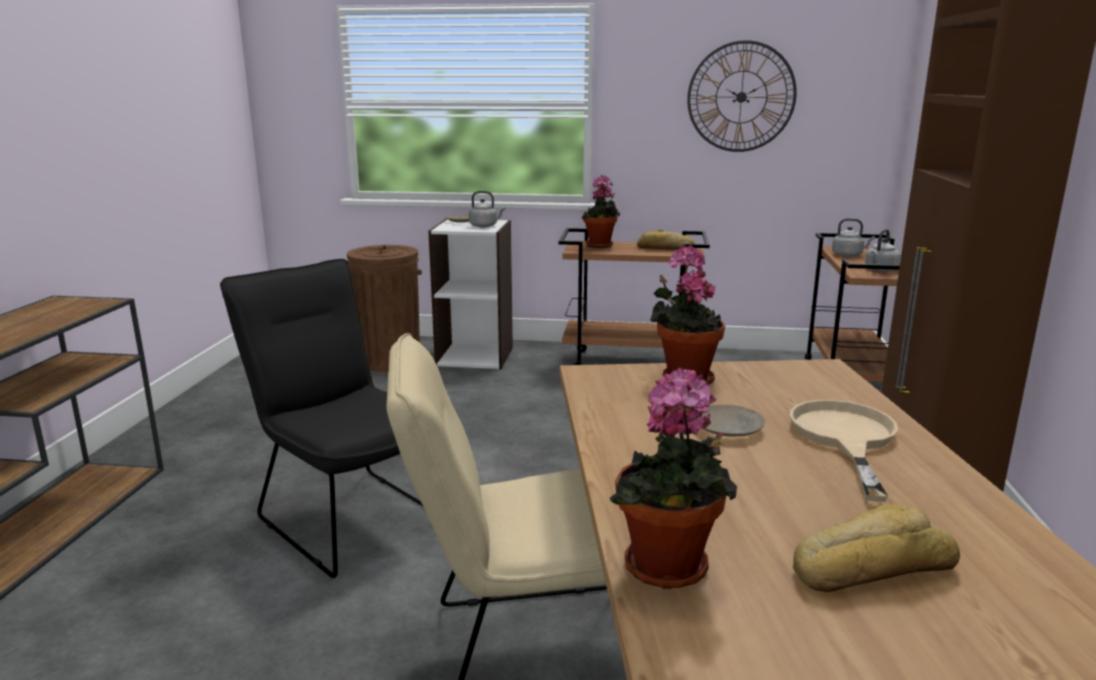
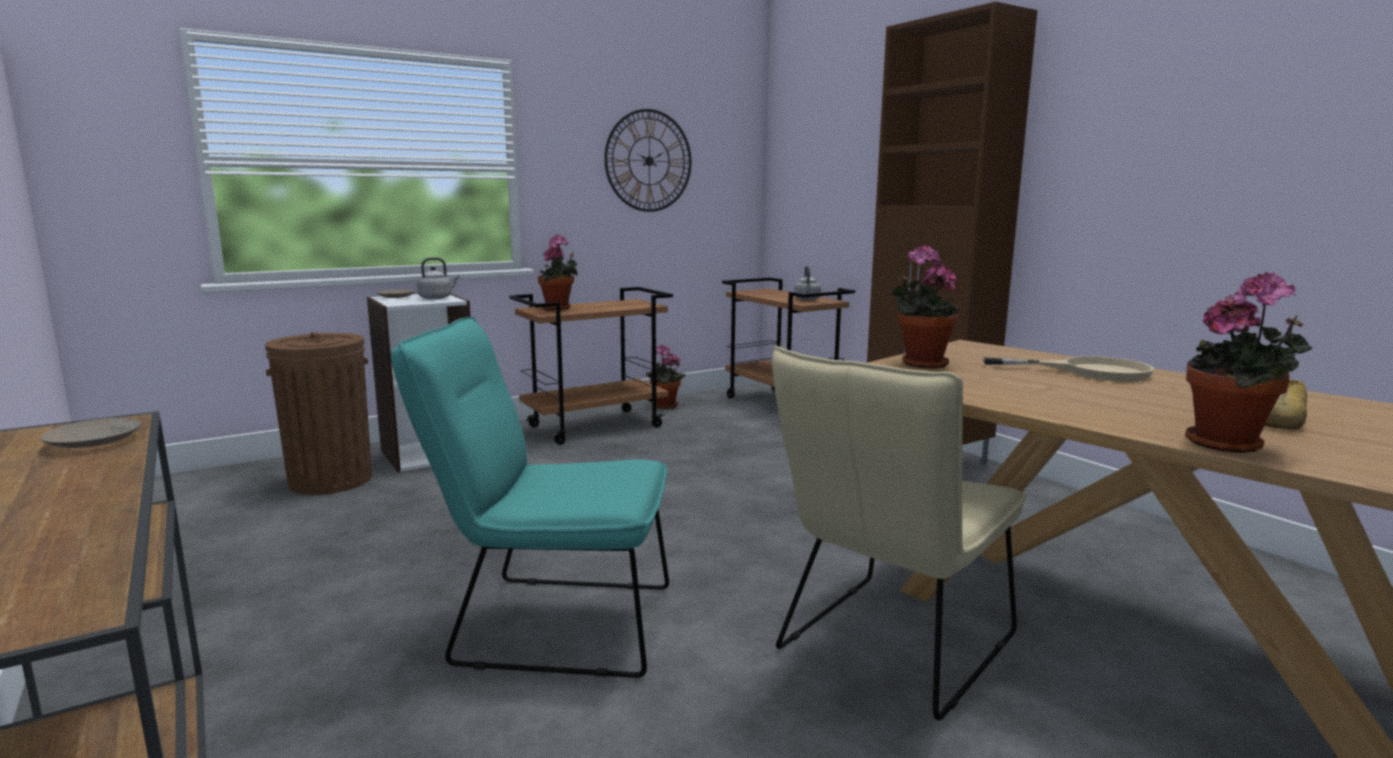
camera: 40 degrees left, 5 degrees down
black chair [220,259,423,578] -> turquoise chair [391,317,669,678]
bread [637,230,695,250] -> none
beige plate [702,405,765,437] -> beige plate moved to [40,418,141,448]
beige frying pan [790,400,898,502] -> beige frying pan turned 135 degrees clockwise [983,356,1154,382]
grey kettle [832,218,875,257] -> none
none -> potted plant [646,344,686,409]

